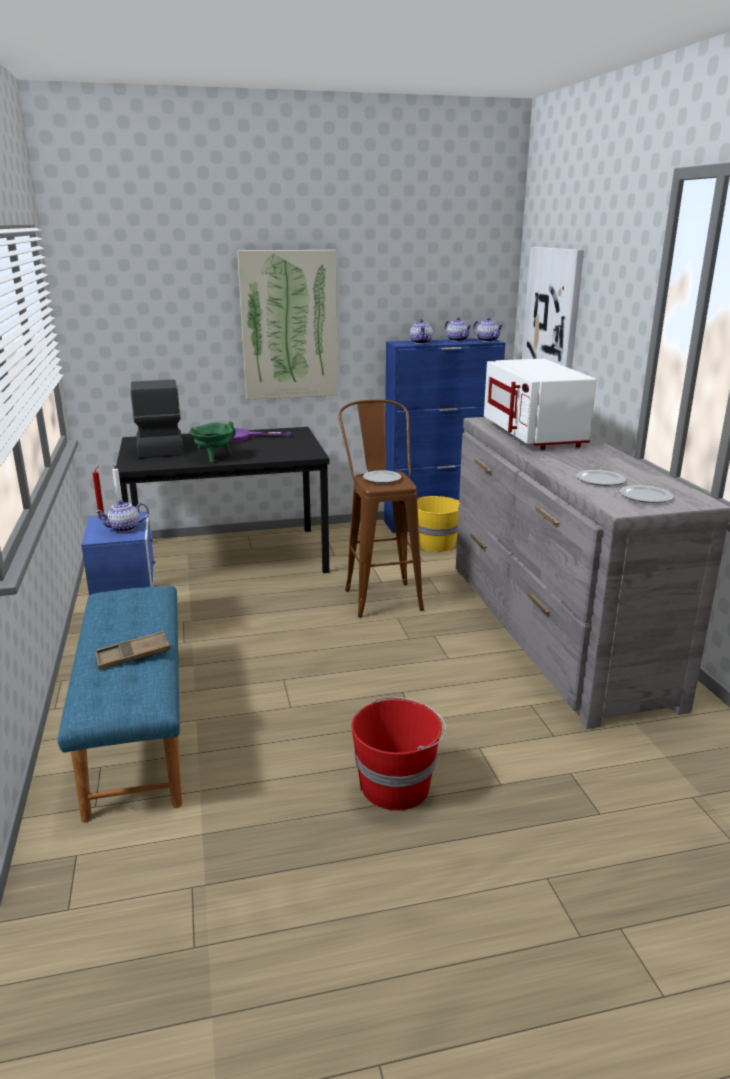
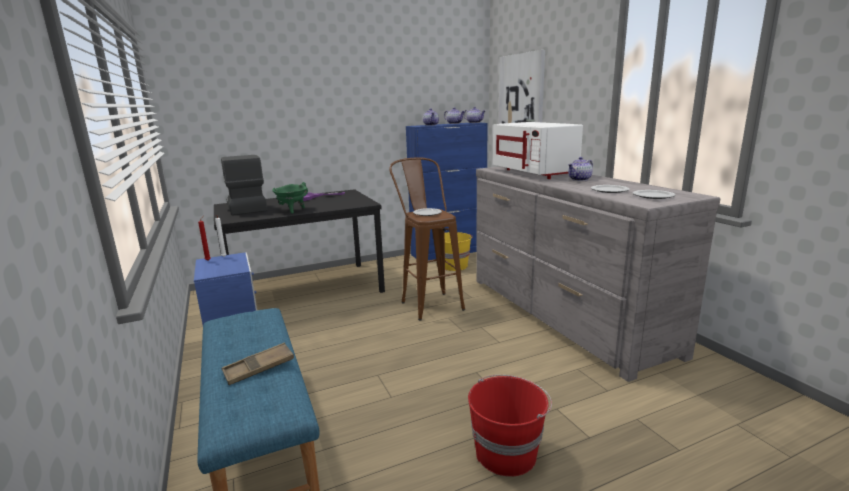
camera: 10 degrees left, 5 degrees down
teapot [95,500,149,532] -> teapot moved to [568,157,593,181]
picture [237,250,338,400] -> none

